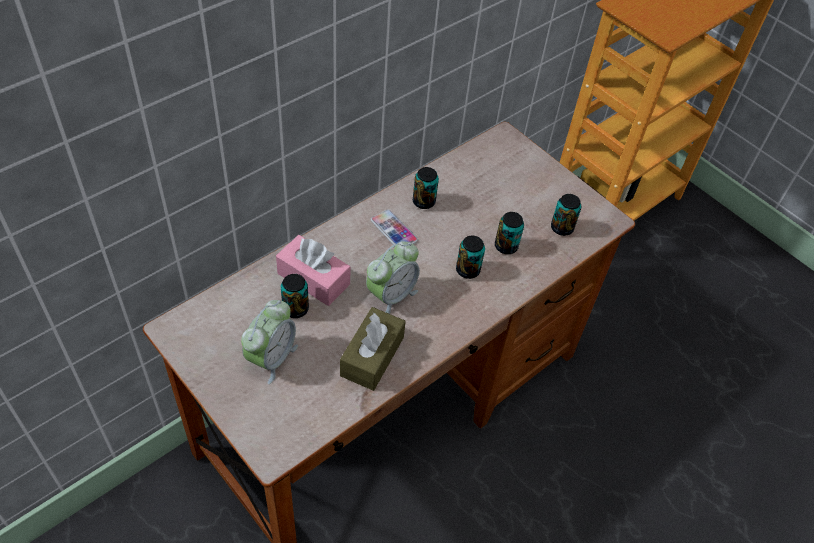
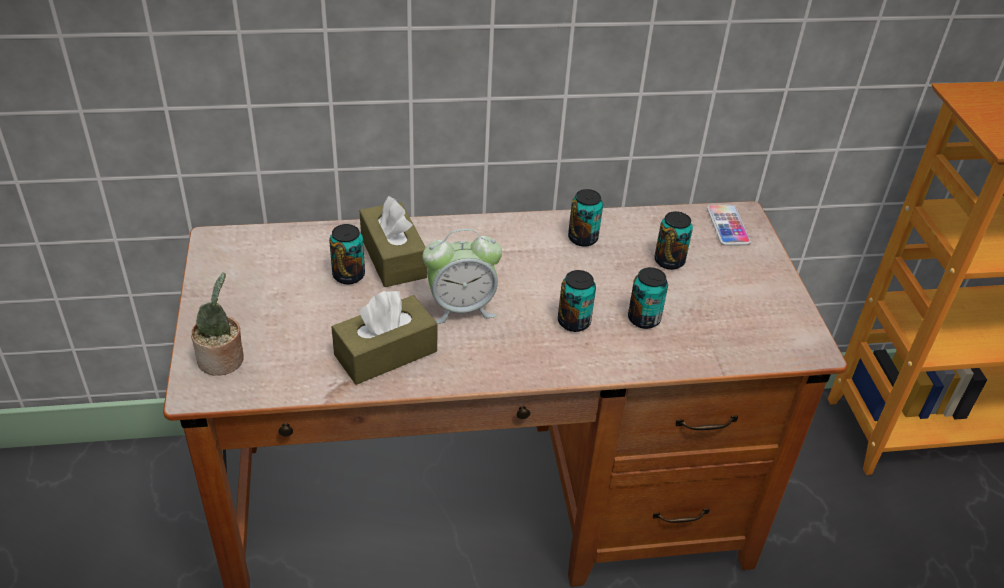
camera: 35 degrees right, 10 degrees down
alarm clock [241,300,298,384] -> none
pink tissue box [276,235,351,306] -> brown tissue box [360,196,427,287]
phone [371,209,418,245] -> phone moved to [707,205,751,246]
can [551,194,581,236] -> can moved to [654,211,693,270]
none -> potted plant [191,273,244,376]

